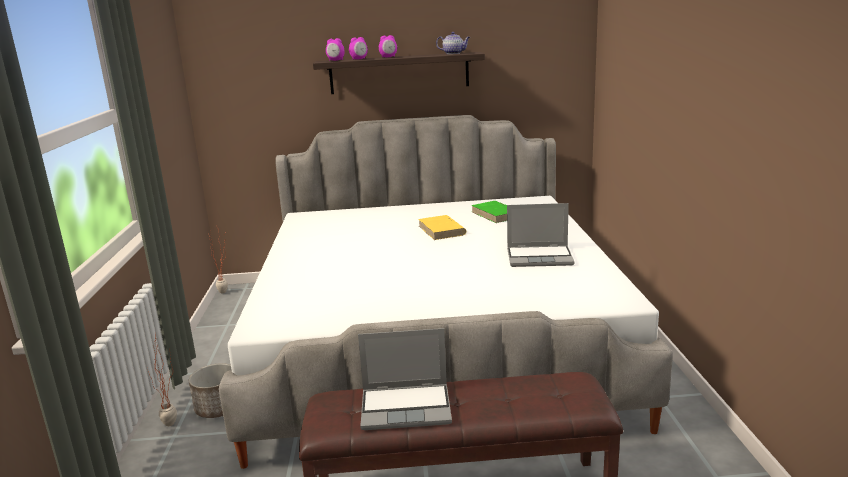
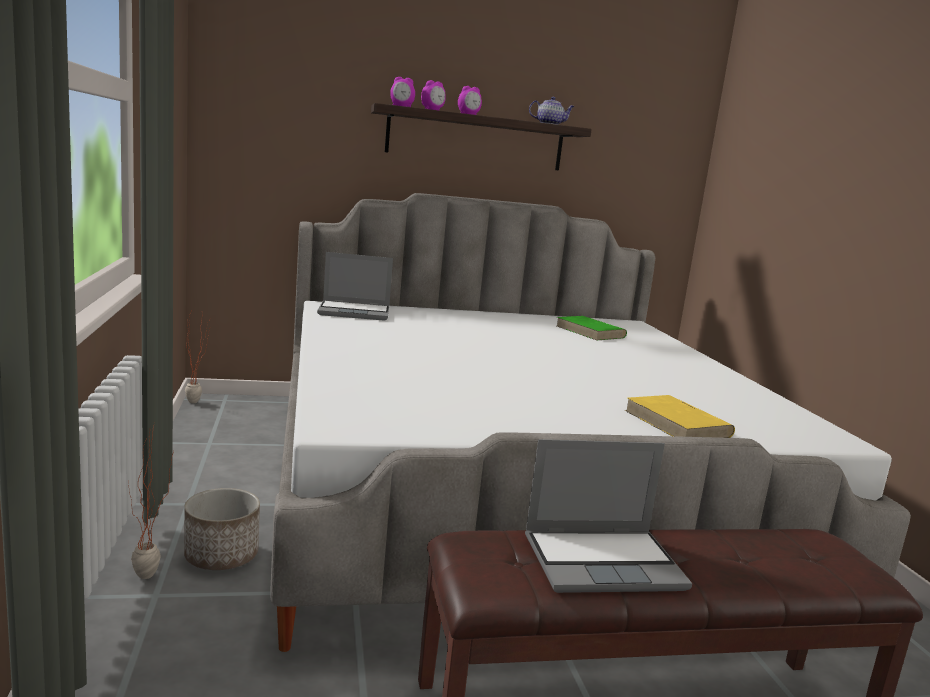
camera: 10 degrees left, 5 degrees down
yellow book [418,215,466,240] -> yellow book moved to [625,395,735,438]
laptop [507,203,574,267] -> laptop moved to [317,252,393,321]

